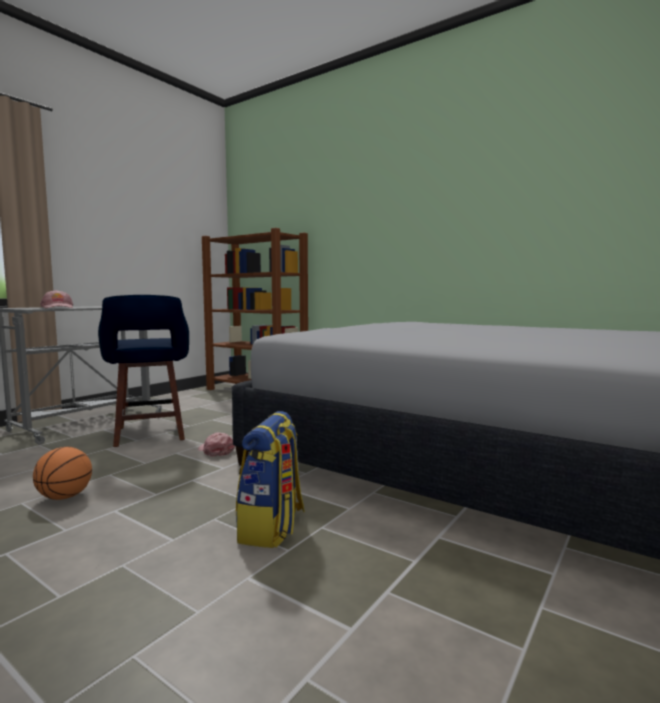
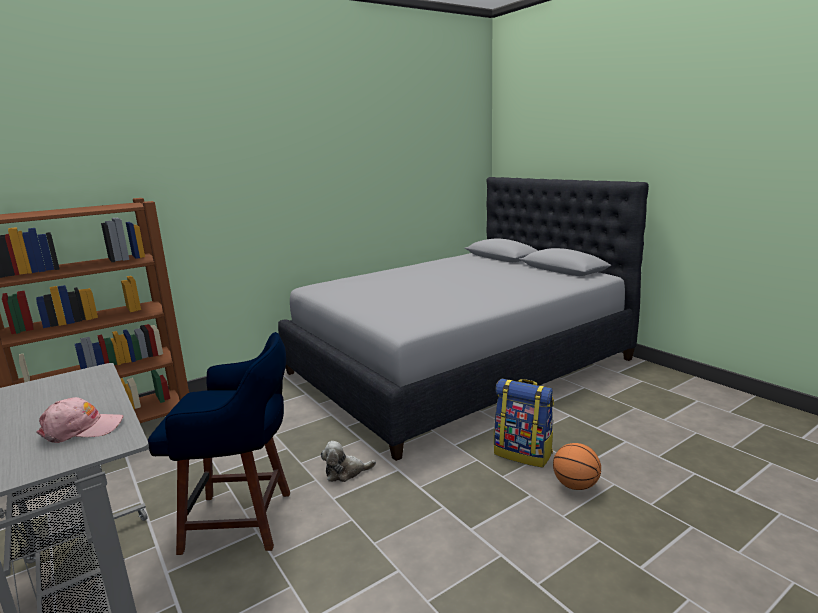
camera: 70 degrees left, 10 degrees up
basketball [33,447,92,500] -> basketball moved to [553,443,601,490]
pink cap [198,432,235,457] -> plush toy [321,441,376,482]

